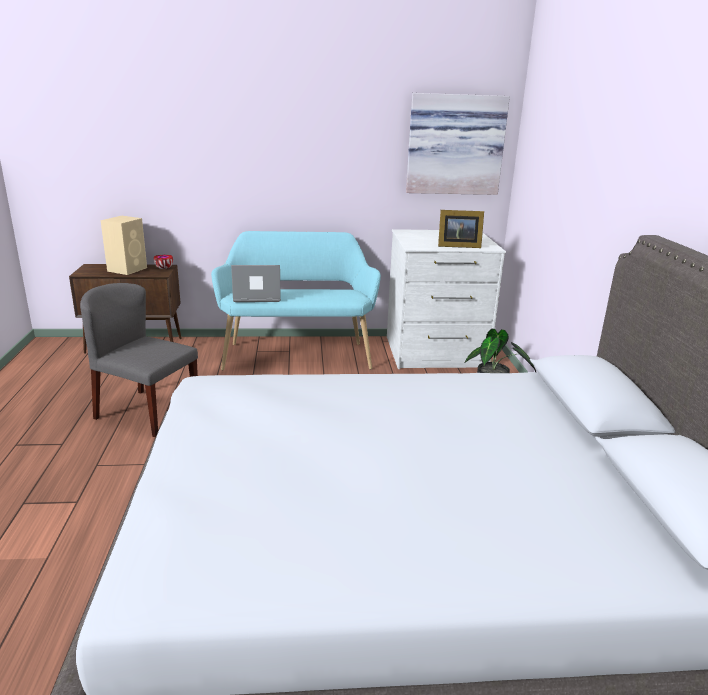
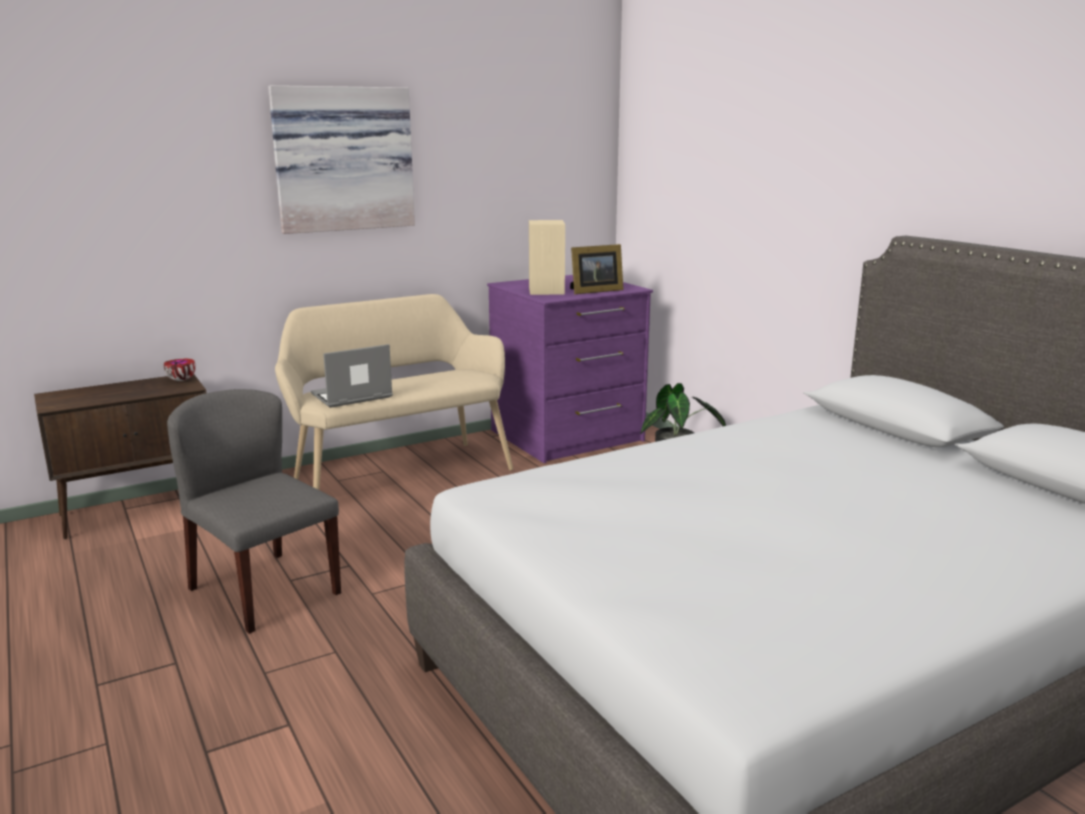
camera: 25 degrees left, 5 degrees down
grey chair [80,283,198,438] -> grey chair turned 45 degrees clockwise [167,389,341,634]
beige speaker [100,216,147,275] -> beige speaker moved to [529,220,565,295]
turquoise bench [211,231,381,370] -> beige bench [275,294,513,490]
white dresser [387,229,506,369] -> purple dresser [487,275,653,463]
picture [406,93,510,195] -> picture moved to [268,85,415,234]

